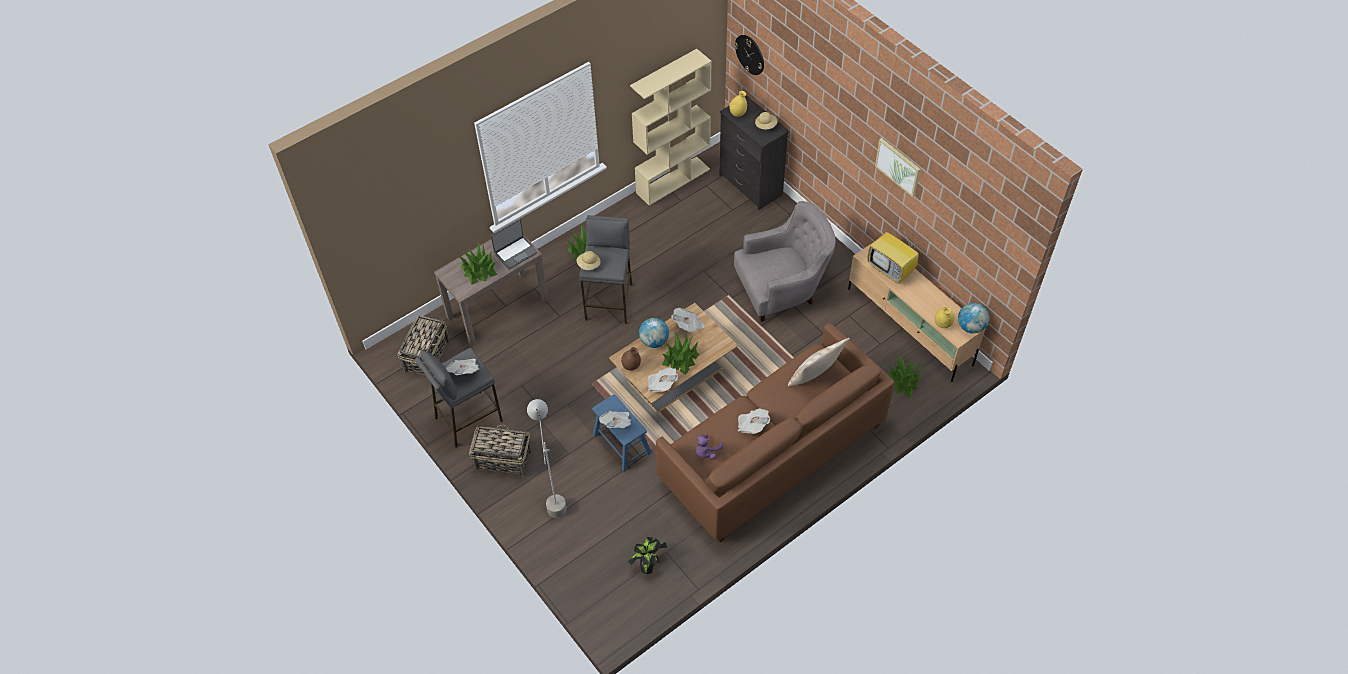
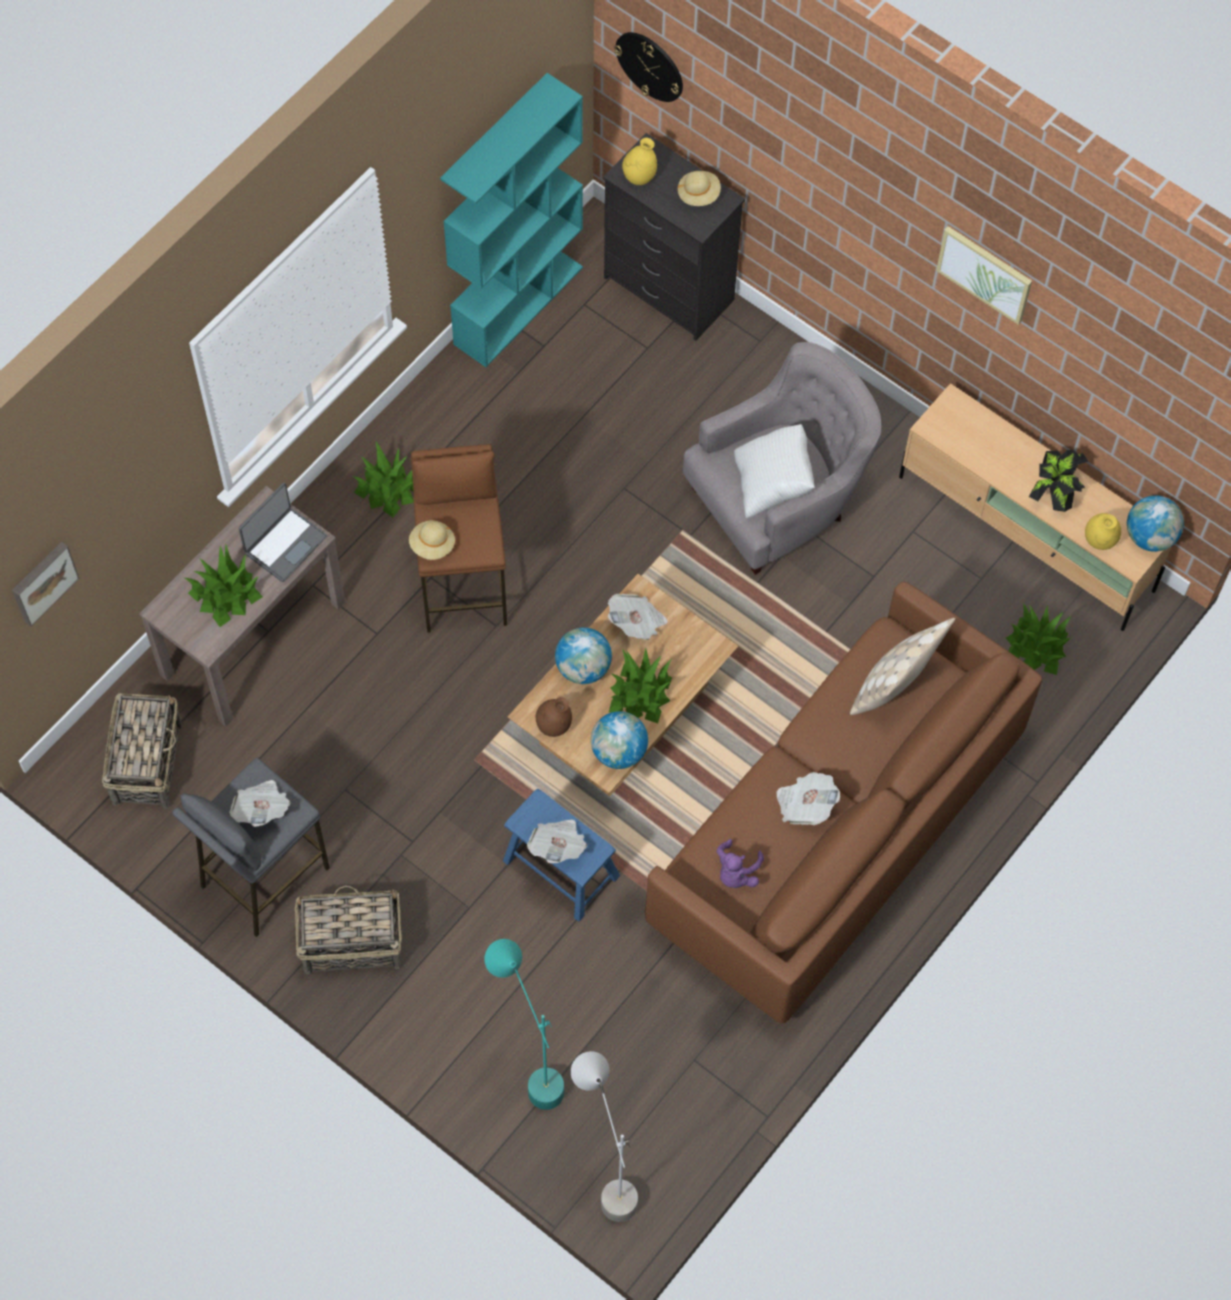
camera: 15 degrees left, 10 degrees up
grey floor lamp [527,399,567,518] -> grey floor lamp moved to [571,1051,638,1222]
grey stool [579,215,632,324] -> brown stool [411,444,507,633]
potted plant [628,537,667,575] -> potted plant moved to [1029,450,1088,512]
beige bookcase [630,49,712,206] -> turquoise bookcase [440,73,583,367]
newspaper [648,367,678,392] -> globe [591,711,648,769]
television [867,232,919,284] -> none
none -> picture [12,542,80,627]
none -> turquoise floor lamp [484,939,564,1110]
none -> white pillow [734,424,814,518]

